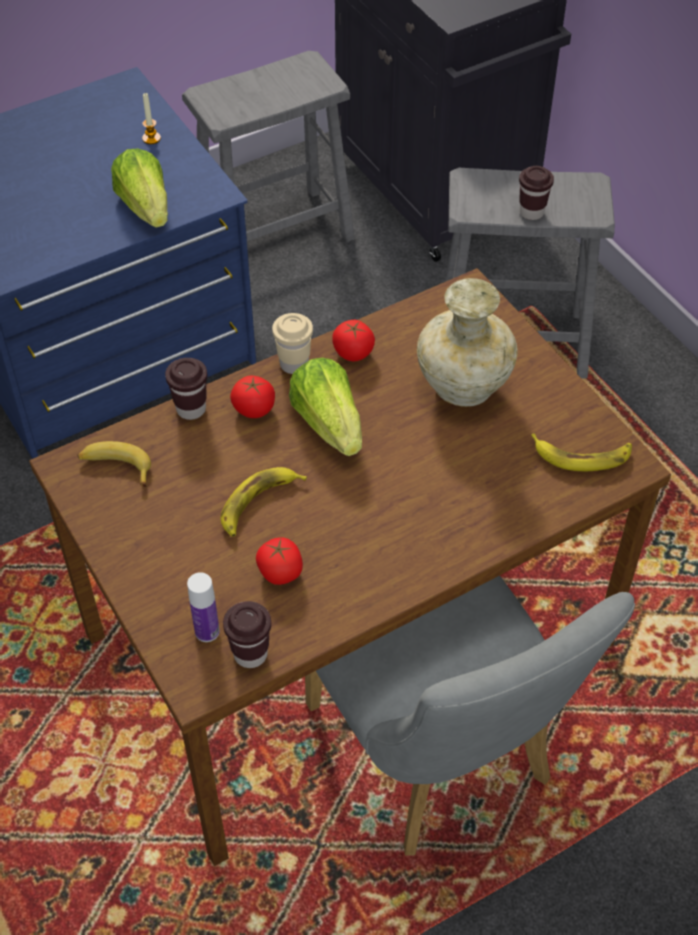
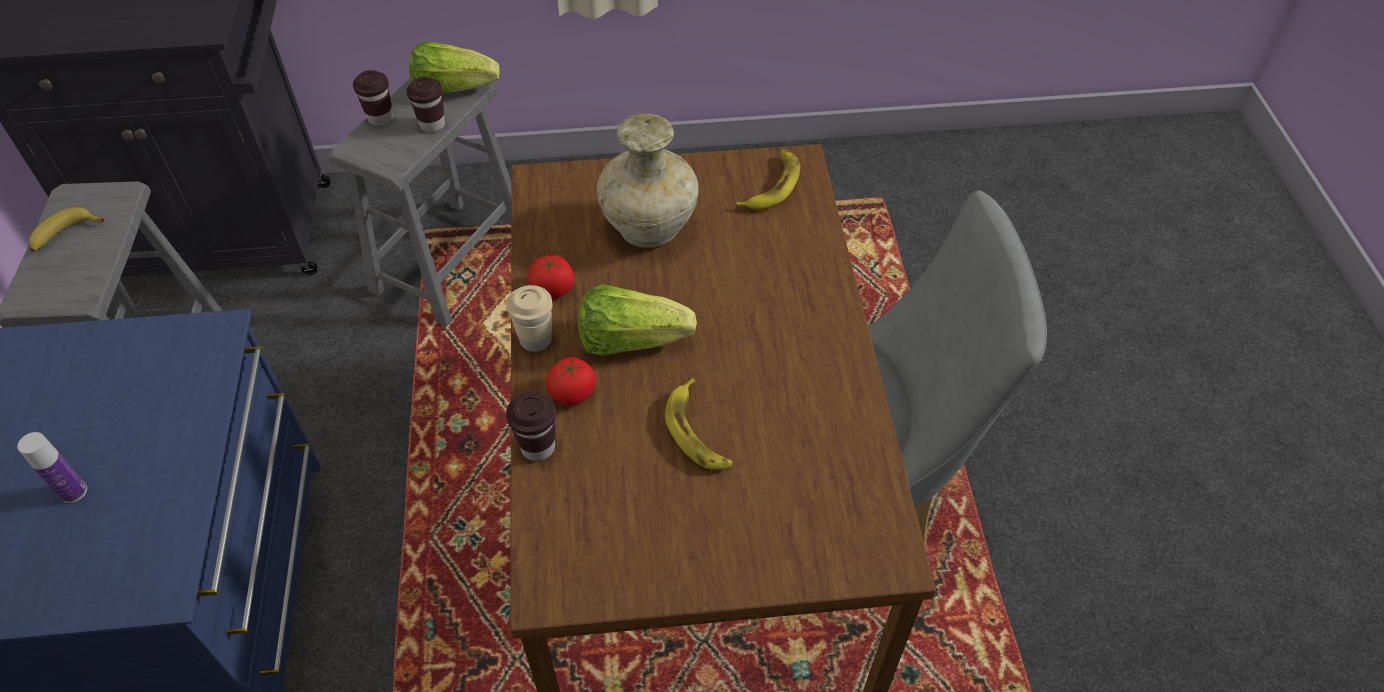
camera: 65 degrees left, 0 degrees up
banana [77,441,151,487] -> banana moved to [29,207,105,252]
lettuce [111,148,168,228] -> lettuce moved to [409,41,500,94]
candle [142,93,161,144] -> none
bottle [187,572,220,642] -> bottle moved to [17,432,87,503]
brown cup [223,601,271,668] -> brown cup moved to [353,70,393,126]
tomato [256,538,303,585] -> none

